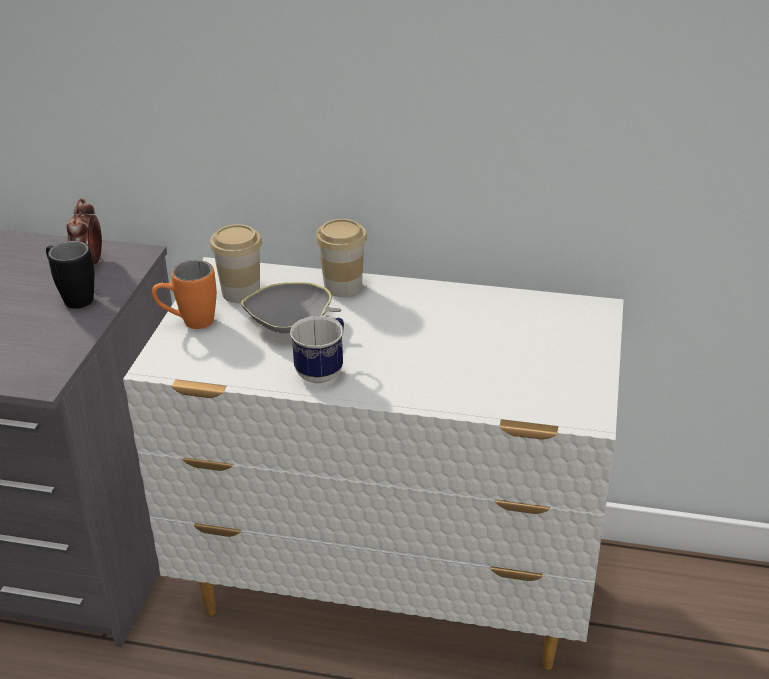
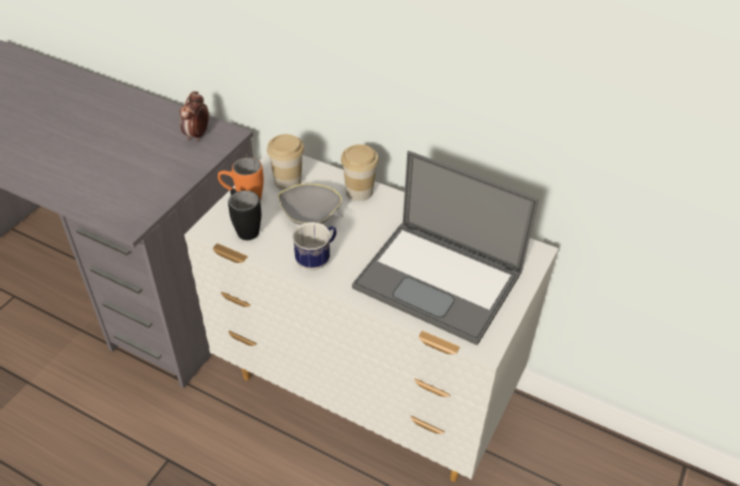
camera: 15 degrees right, 10 degrees up
black mug [46,241,94,309] -> black mug moved to [228,189,261,240]
none -> laptop [352,151,539,345]

